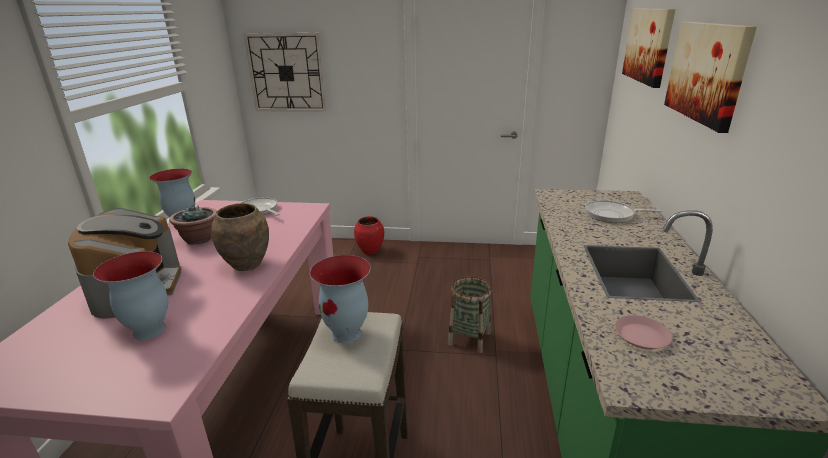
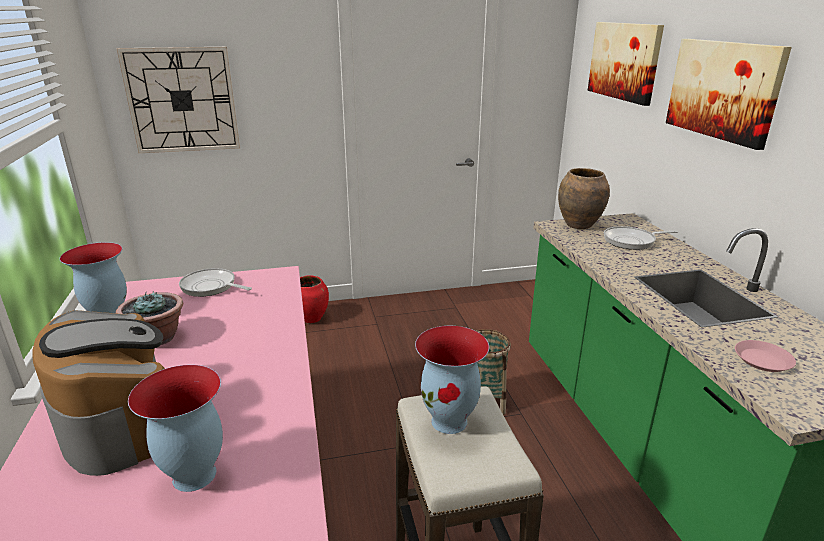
camera: 20 degrees left, 0 degrees up
brown vase [211,203,269,271] -> brown vase moved to [558,168,610,229]

